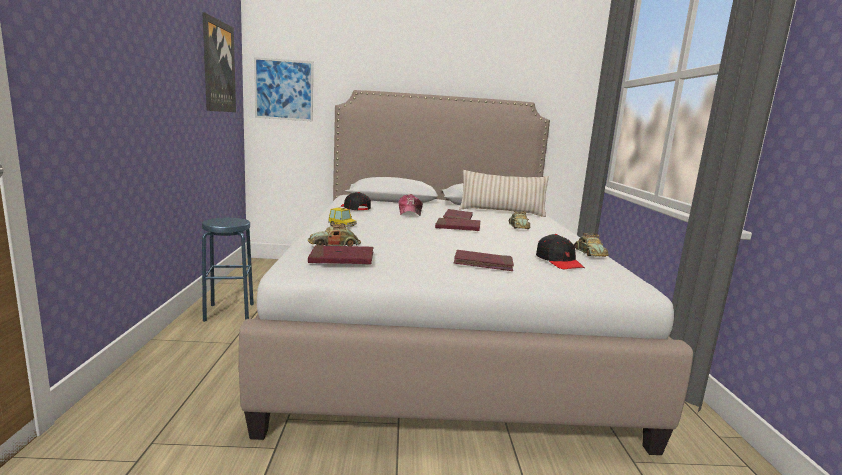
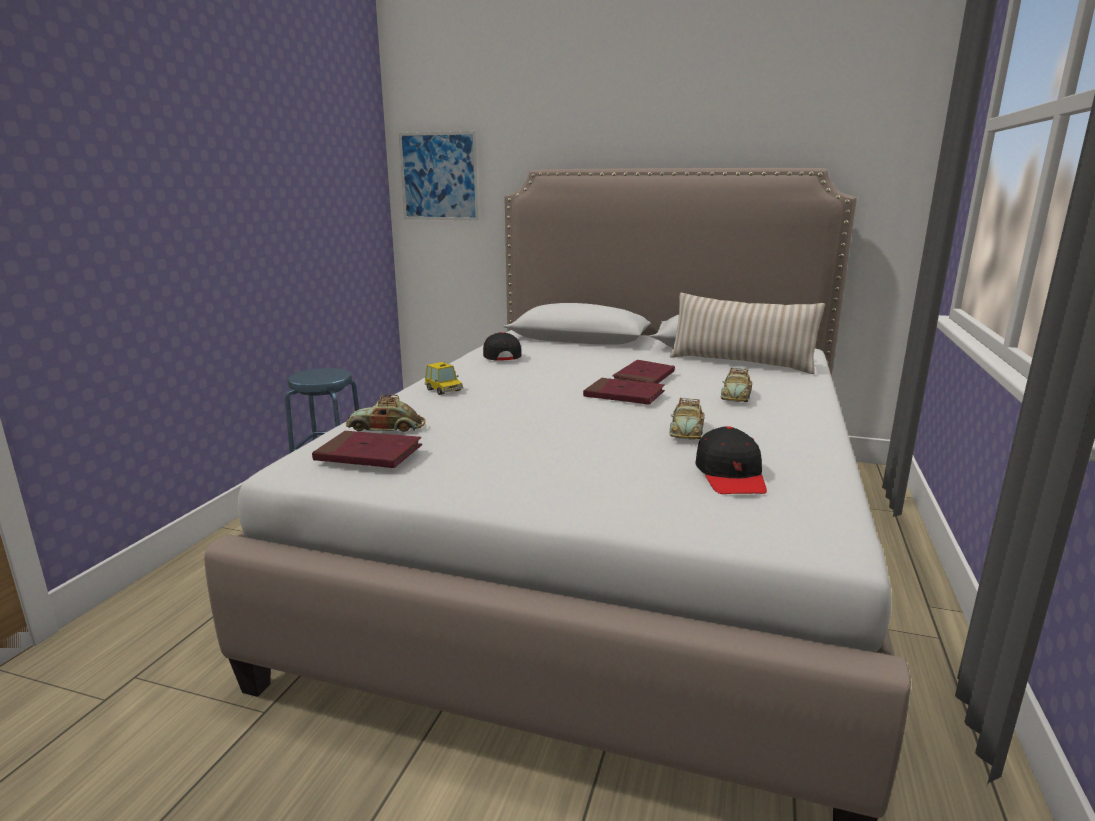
camera: 20 degrees right, 5 degrees up
picture [203,13,236,112] -> none
cap [398,194,423,216] -> none
red book [454,250,514,271] -> none
toy car [573,233,609,257] -> toy car moved to [669,398,704,439]

